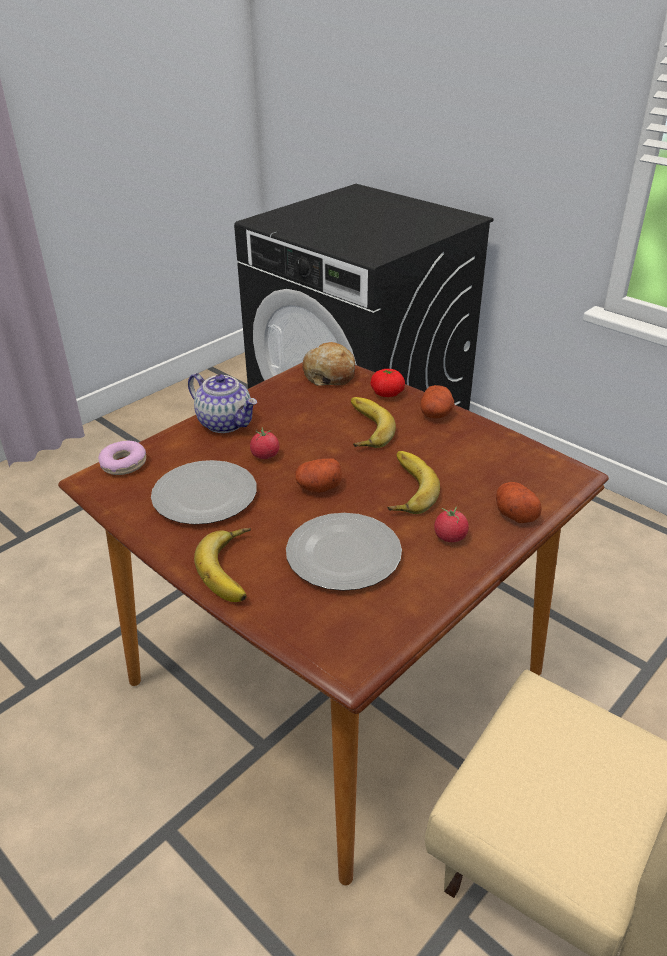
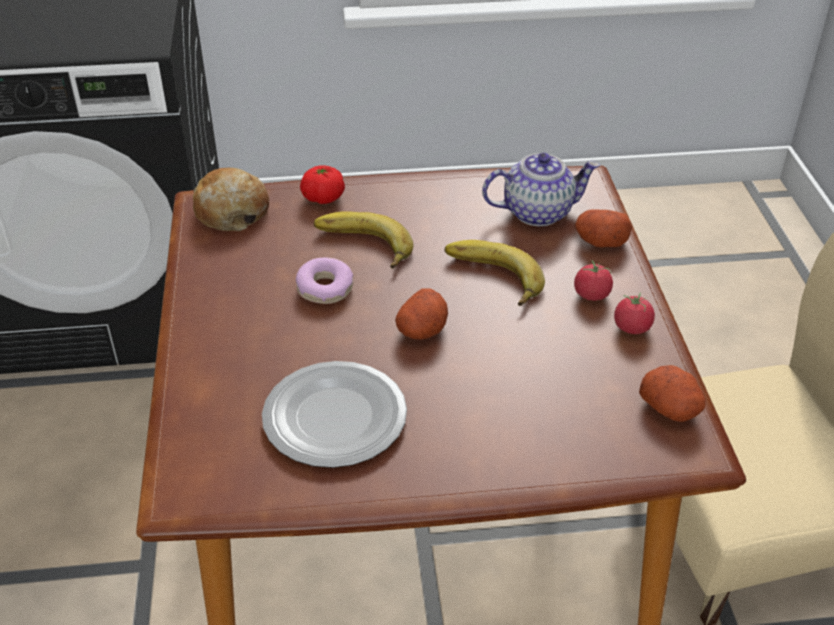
camera: 50 degrees left, 5 degrees up
donut [98,441,146,475] -> donut moved to [296,258,353,304]
teapot [188,373,257,433] -> teapot moved to [482,153,600,226]
banana [194,528,251,602] -> none
tomato [250,427,279,459] -> tomato moved to [614,292,655,334]
plate [286,513,402,591] -> none
potato [420,385,454,418] -> potato moved to [639,365,706,422]

